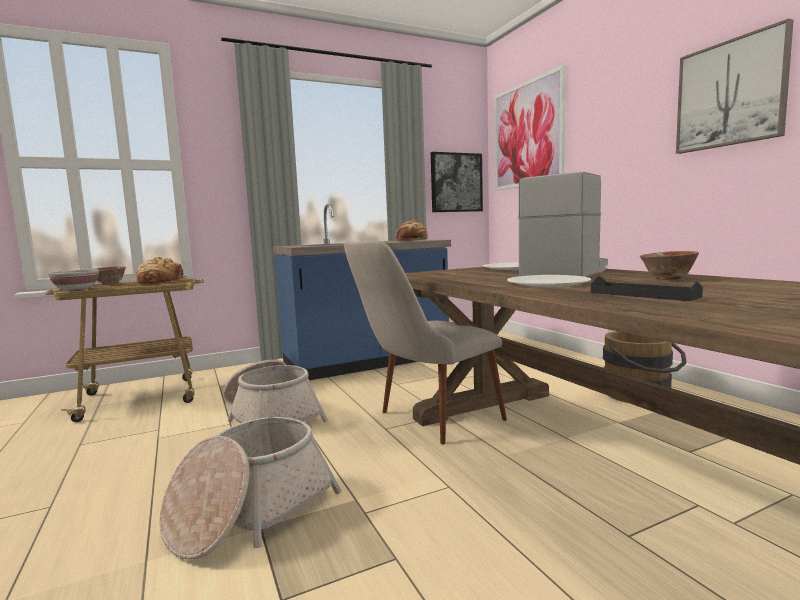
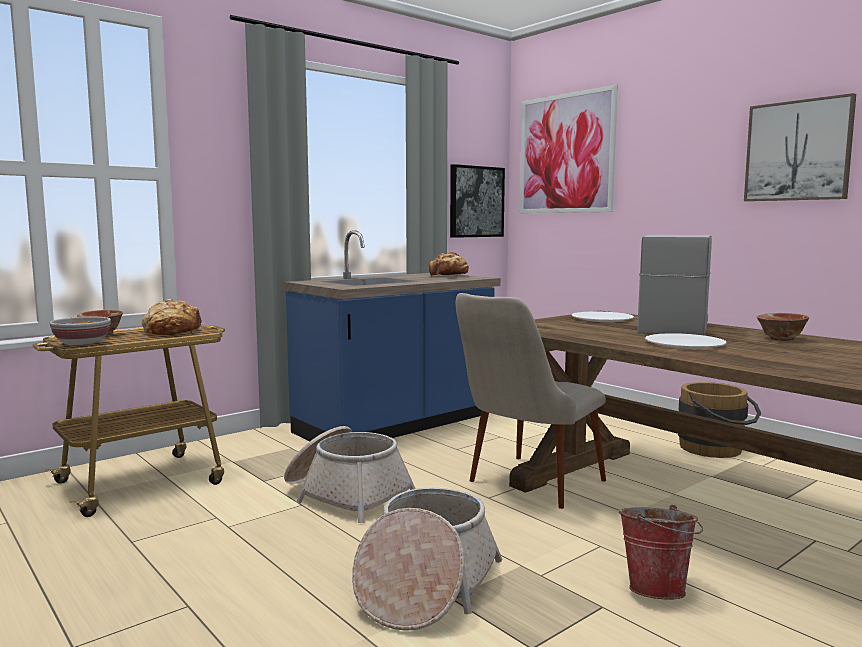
camera: 15 degrees left, 0 degrees up
black tray [591,276,703,301] -> none
none -> bucket [619,505,703,600]

